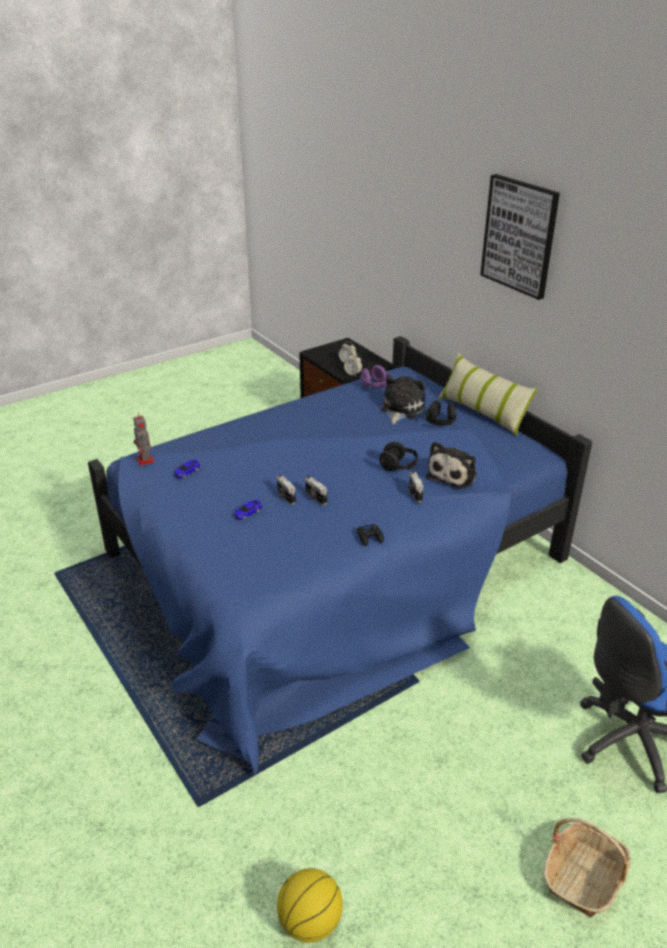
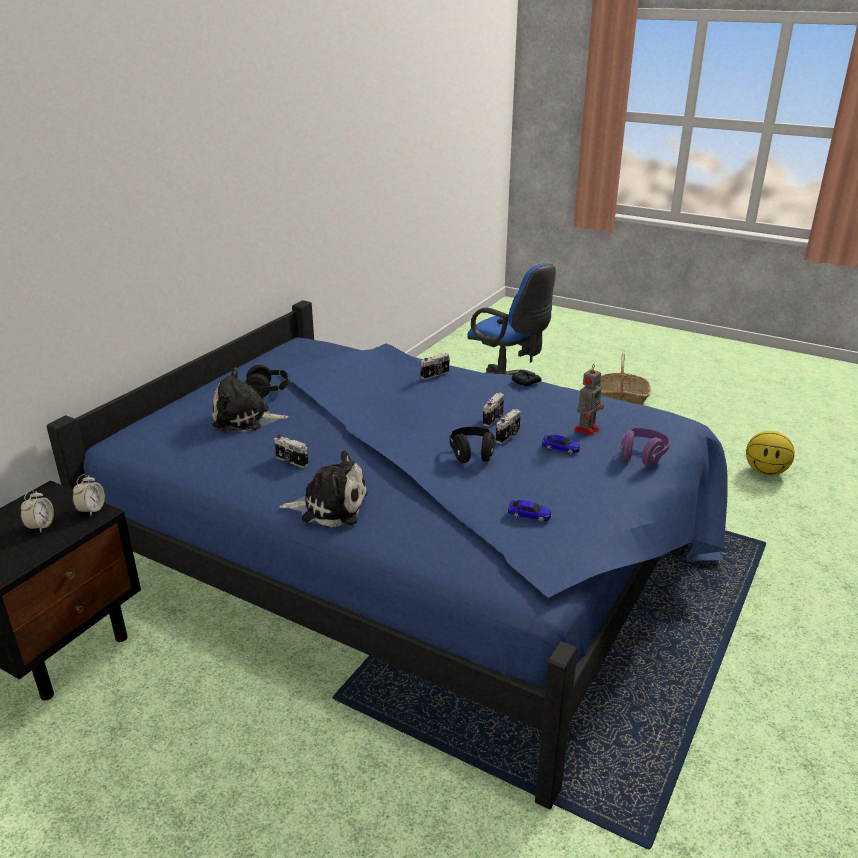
camera: 115 degrees left, 5 degrees down
toy robot [133,412,155,466] -> toy robot moved to [574,364,604,436]
purple headphones [360,365,392,388] -> purple headphones moved to [620,428,670,466]
black headphones [379,442,419,471] -> black headphones moved to [449,427,495,463]
plush toy [426,442,477,489] -> plush toy moved to [279,450,368,527]
pillow [438,353,538,436] -> none
picture [480,174,560,300] -> none
none -> camera [274,435,309,468]

